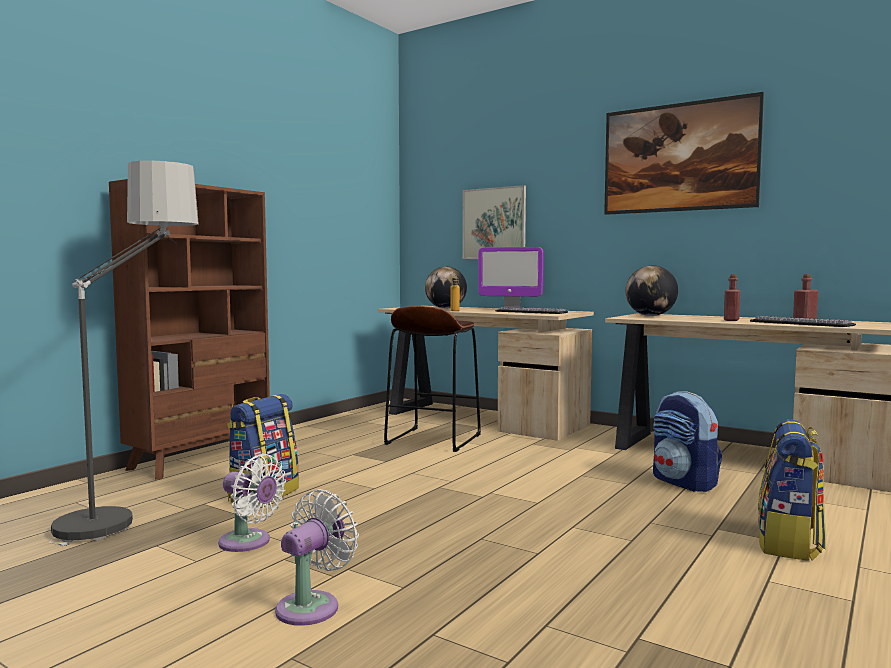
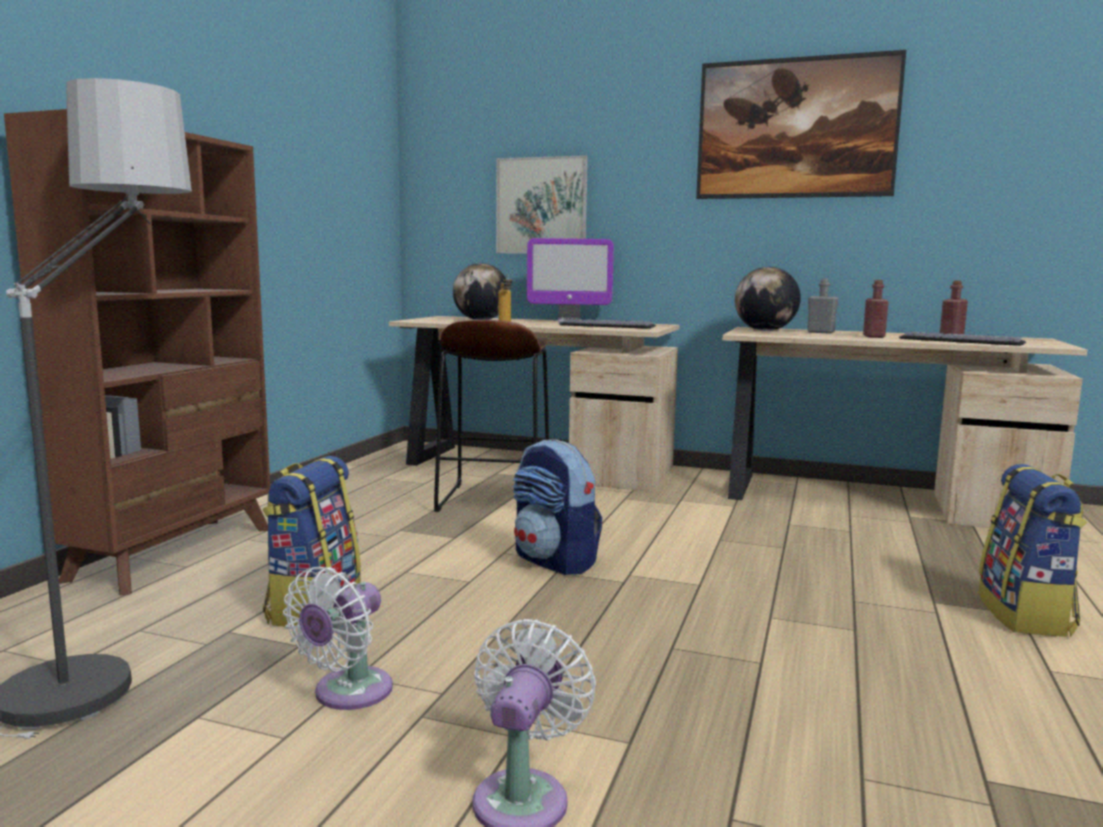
camera: 15 degrees left, 5 degrees up
white fan [218,454,286,552] -> white fan turned 105 degrees clockwise [283,567,393,710]
backpack [653,392,722,492] -> backpack moved to [513,440,602,575]
none -> grey bottle [807,278,839,334]

